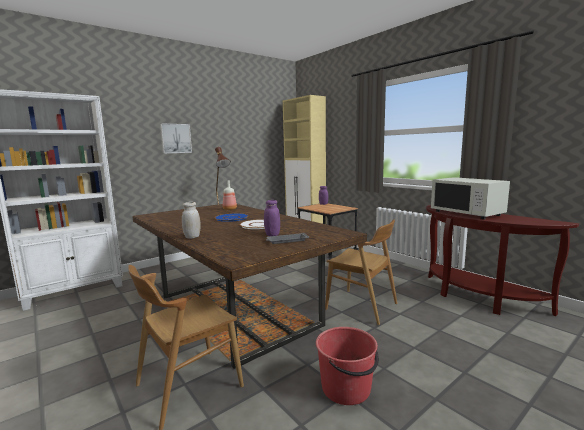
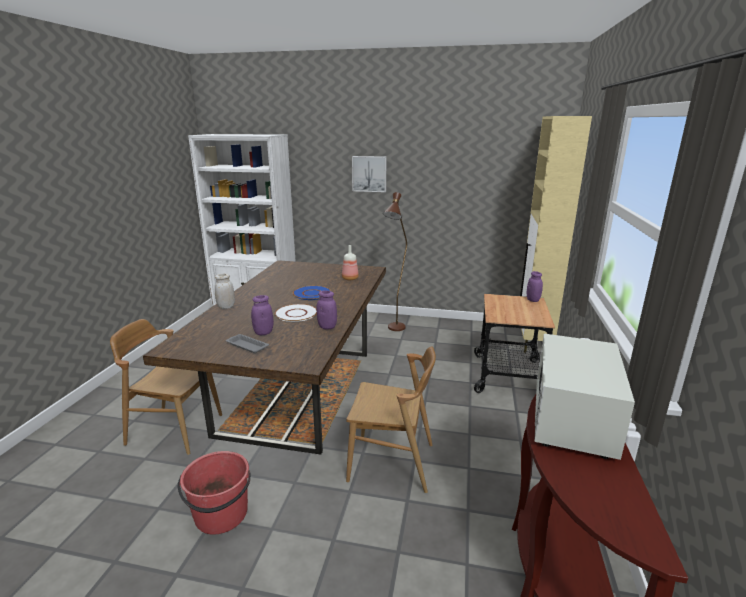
camera: 50 degrees right, 10 degrees up
brown chair [325,220,398,325] -> brown chair turned 75 degrees counterclockwise [346,346,436,493]
none -> purple jar [317,290,337,330]

